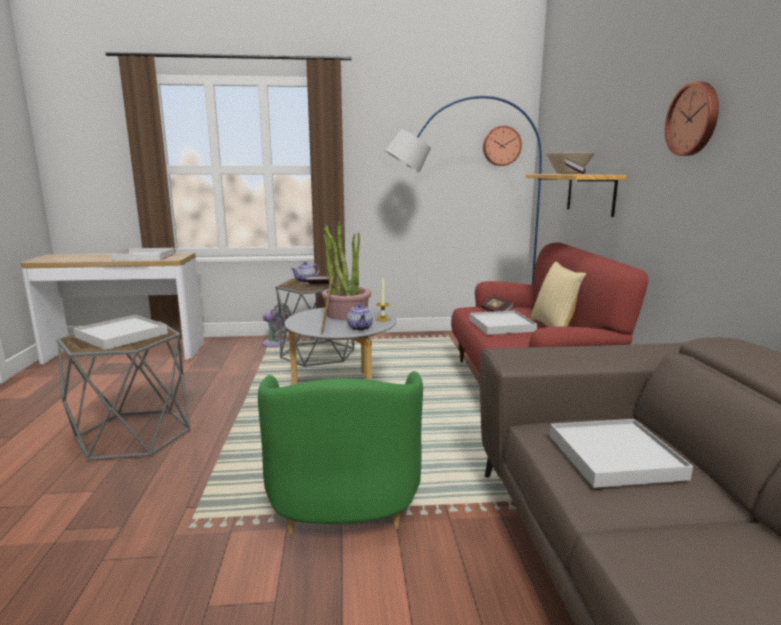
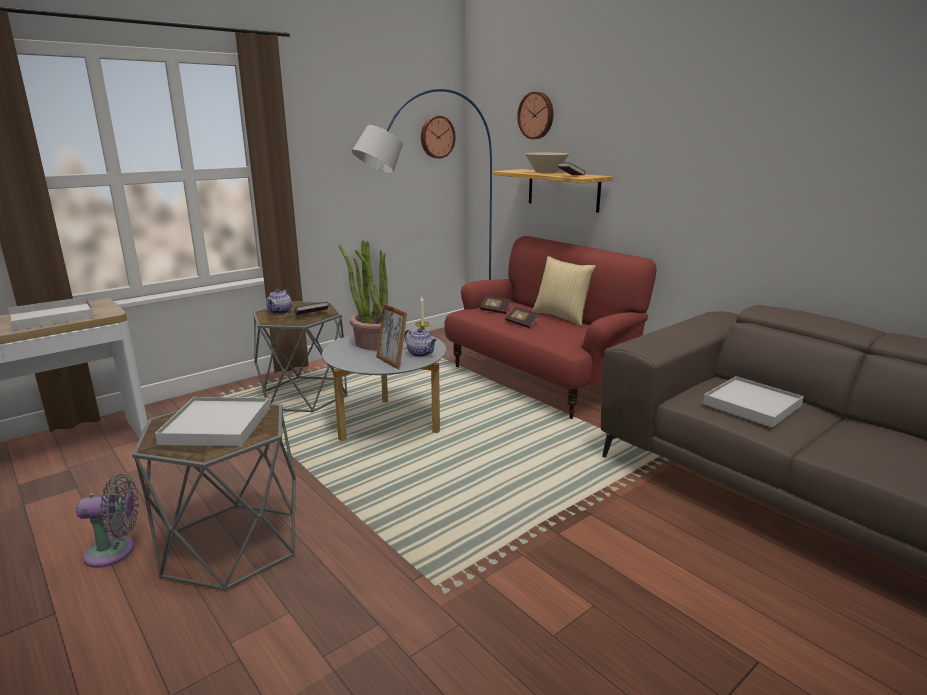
camera: 35 degrees left, 5 degrees up
green armchair [258,371,423,534] -> none
grey fan [262,305,292,347] -> grey fan moved to [76,474,139,568]
white tray [469,310,537,335] -> book [505,307,540,328]
wall clock [665,82,719,156] -> wall clock moved to [517,92,553,139]

